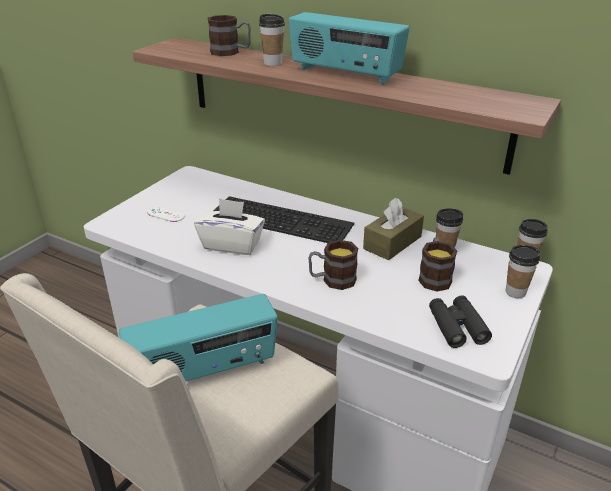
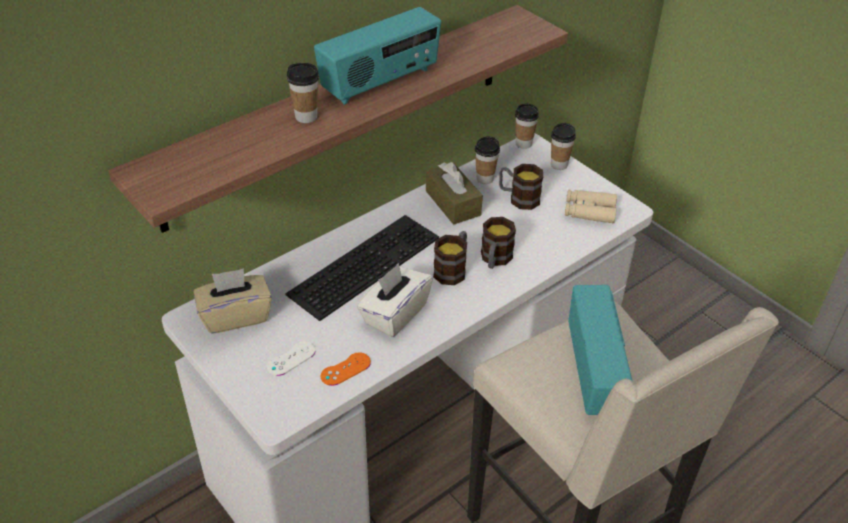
camera: 70 degrees left, 10 degrees up
mug [208,15,251,56] -> mug moved to [433,231,467,285]
black binoculars [429,296,492,348] -> beige binoculars [565,190,617,223]
none -> beige tissue box [194,269,272,334]
none -> orange game controller [321,352,371,386]

